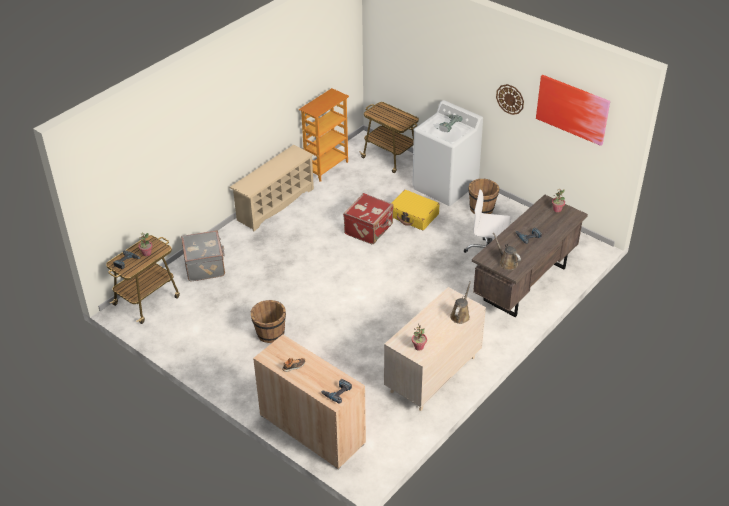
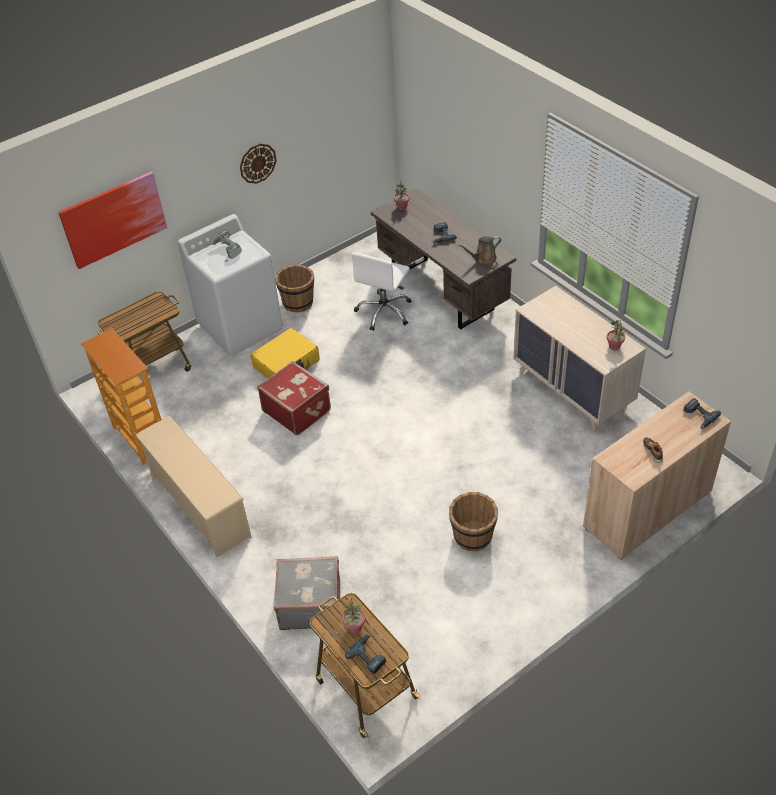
camera: 75 degrees left, 5 degrees up
brown watering can [450,281,471,324] -> none
picture [536,75,610,146] -> picture moved to [58,171,167,269]

